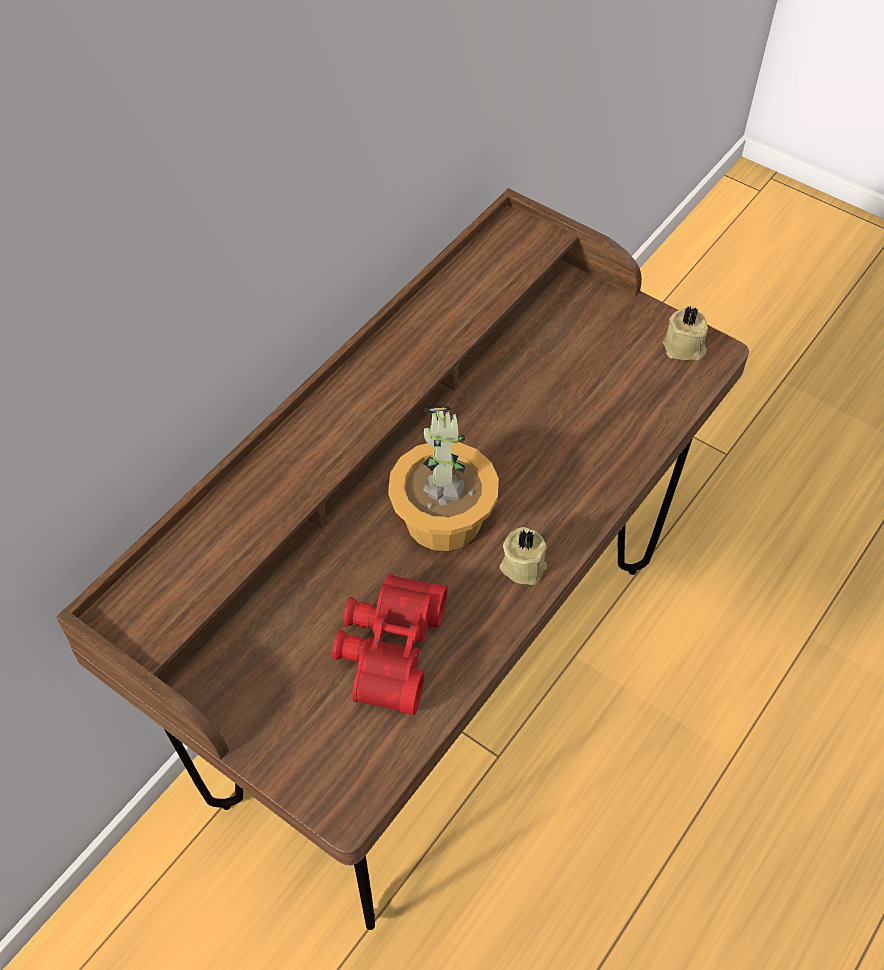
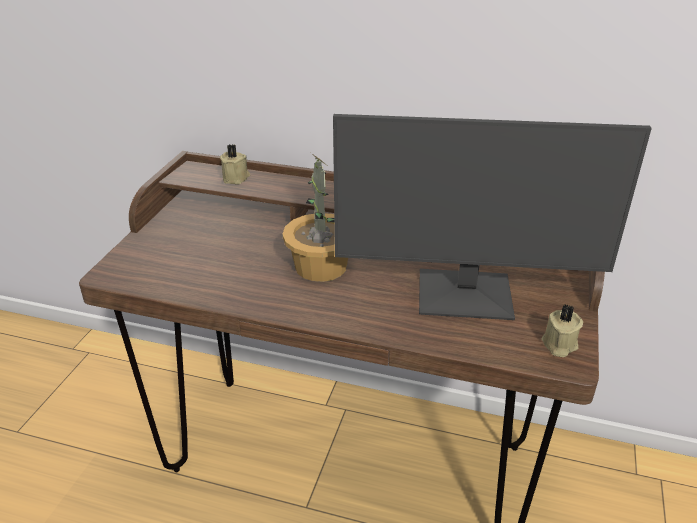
camera: 70 degrees right, 20 degrees down
red binoculars [332,574,448,715] -> none
beige candle [500,527,547,585] -> beige candle moved to [220,144,250,184]
none -> monitor [333,114,652,320]

